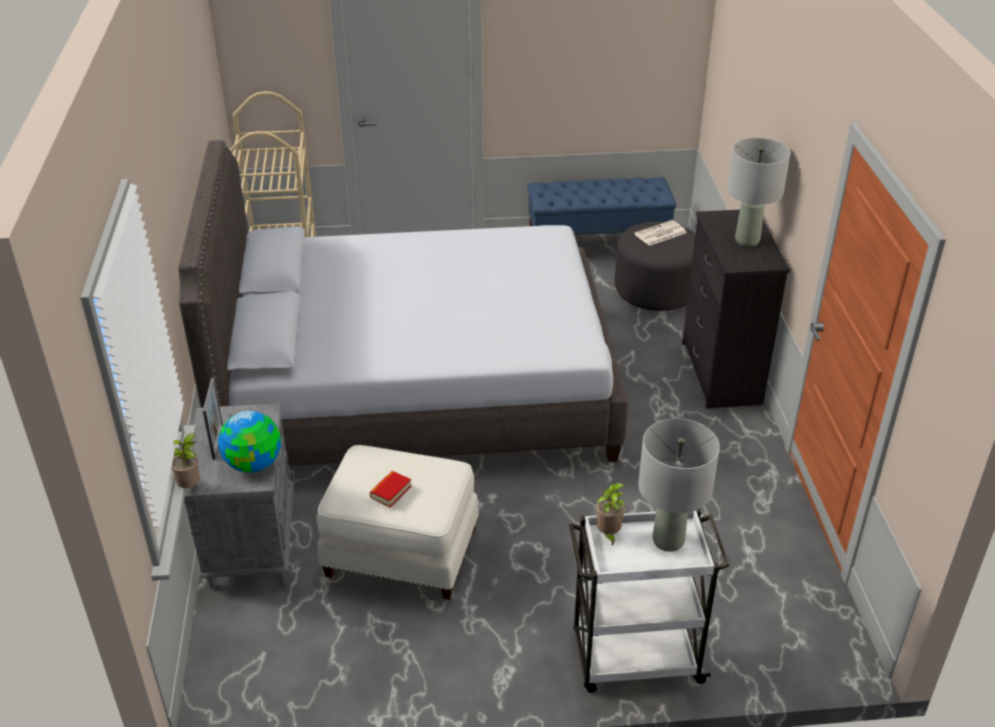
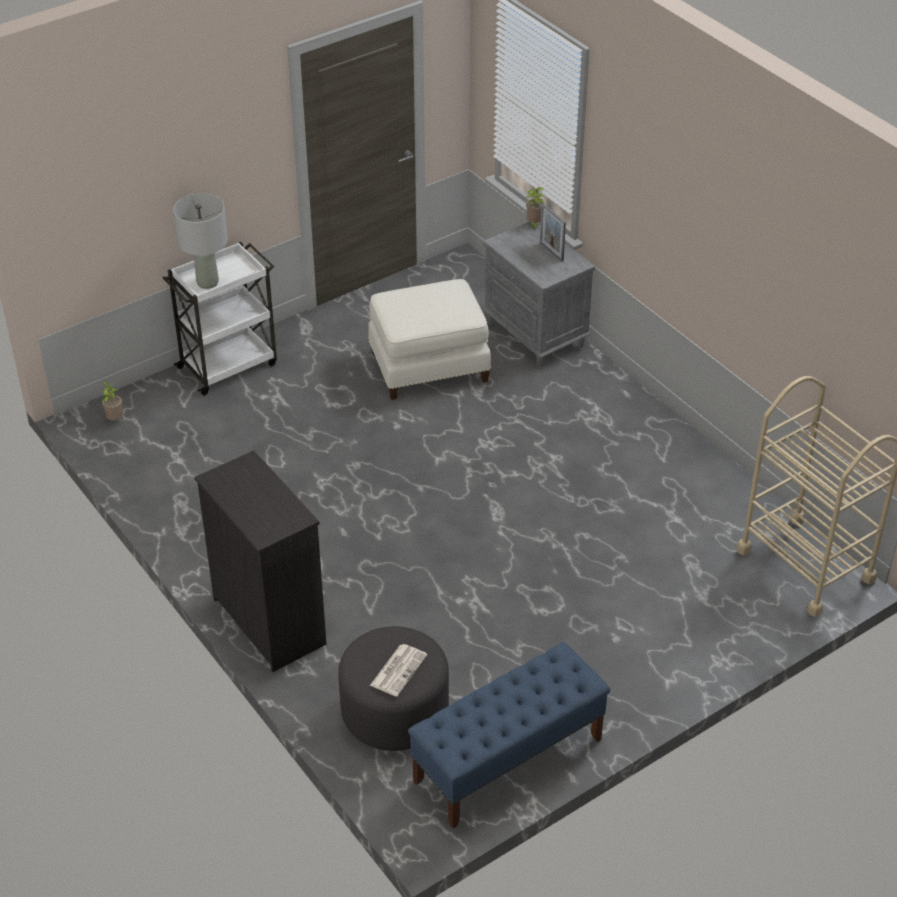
camera: 150 degrees right, 5 degrees up
grey bed [178,140,628,466] -> none
globe [218,411,281,473] -> none
book [370,471,412,507] -> none
potted plant [596,483,626,546] -> potted plant moved to [102,380,123,420]
grey table lamp [727,138,790,247] -> none

